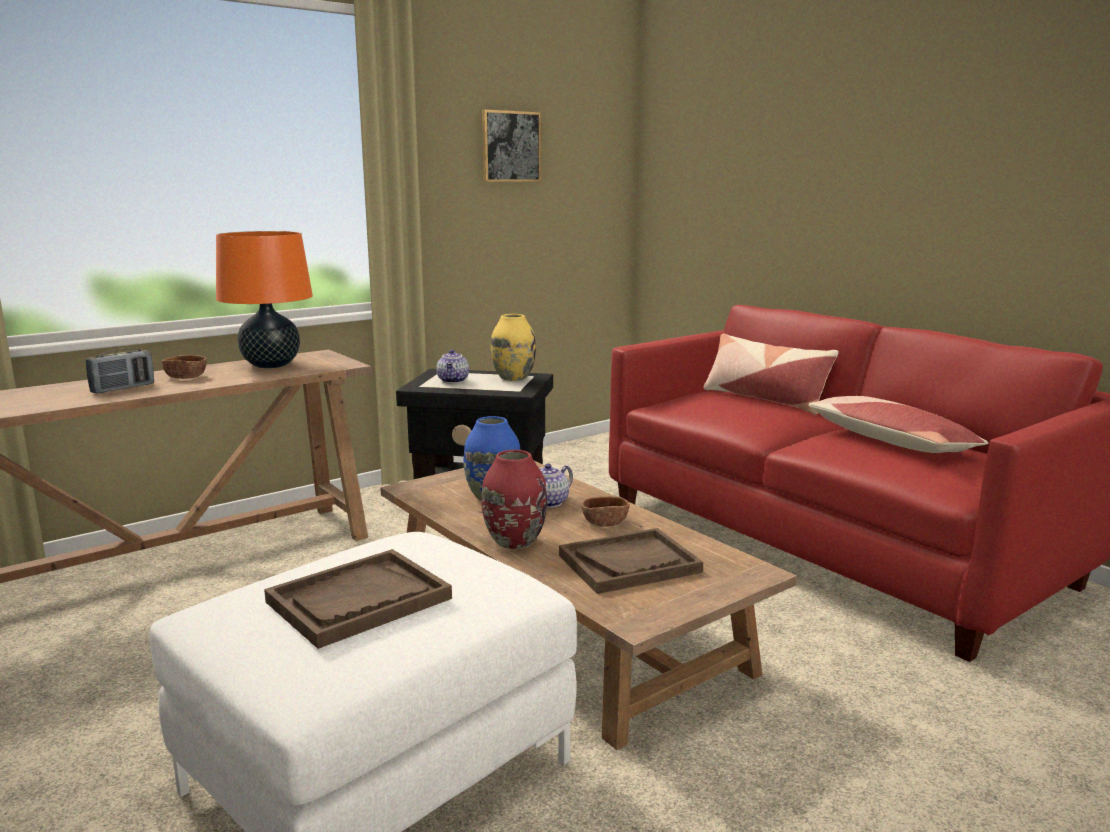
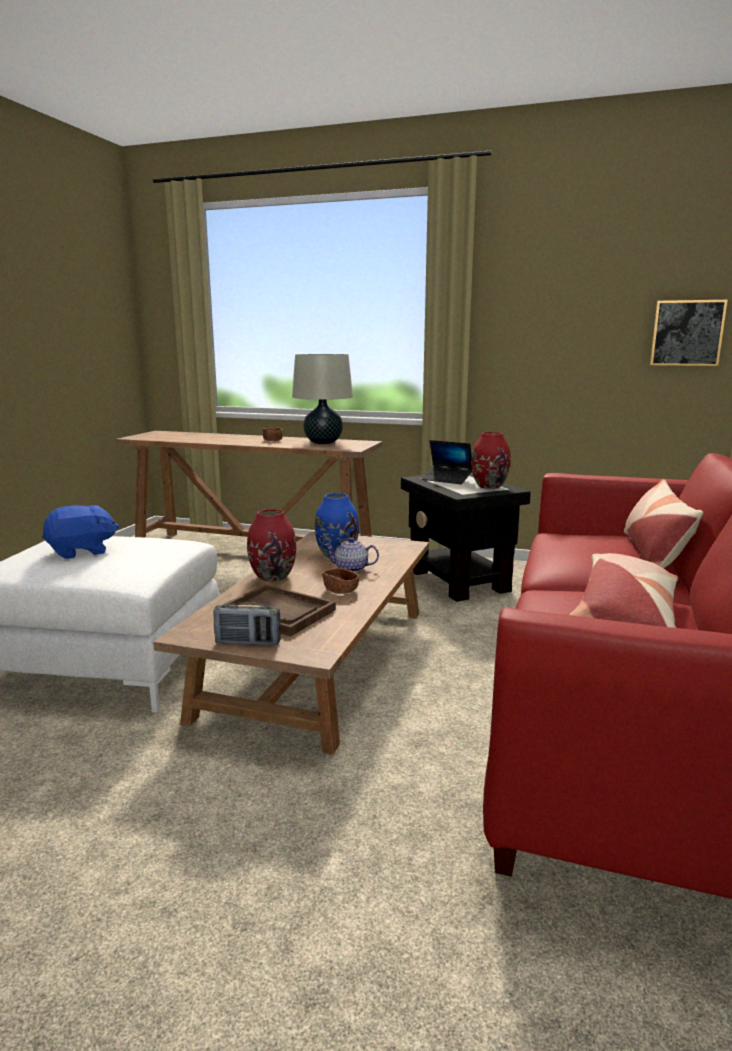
camera: 55 degrees right, 0 degrees up
radio [86,348,154,393] -> radio moved to [214,602,281,645]
orange table lamp [216,231,313,368] -> beige table lamp [292,354,353,444]
brown tray [264,549,452,649] -> blue plush toy [42,505,119,559]
teapot [436,350,469,383] -> laptop [422,440,472,484]
picture [482,109,541,182] -> picture moved to [650,300,728,366]
yellow vase [491,314,536,381] -> red vase [471,432,511,489]

